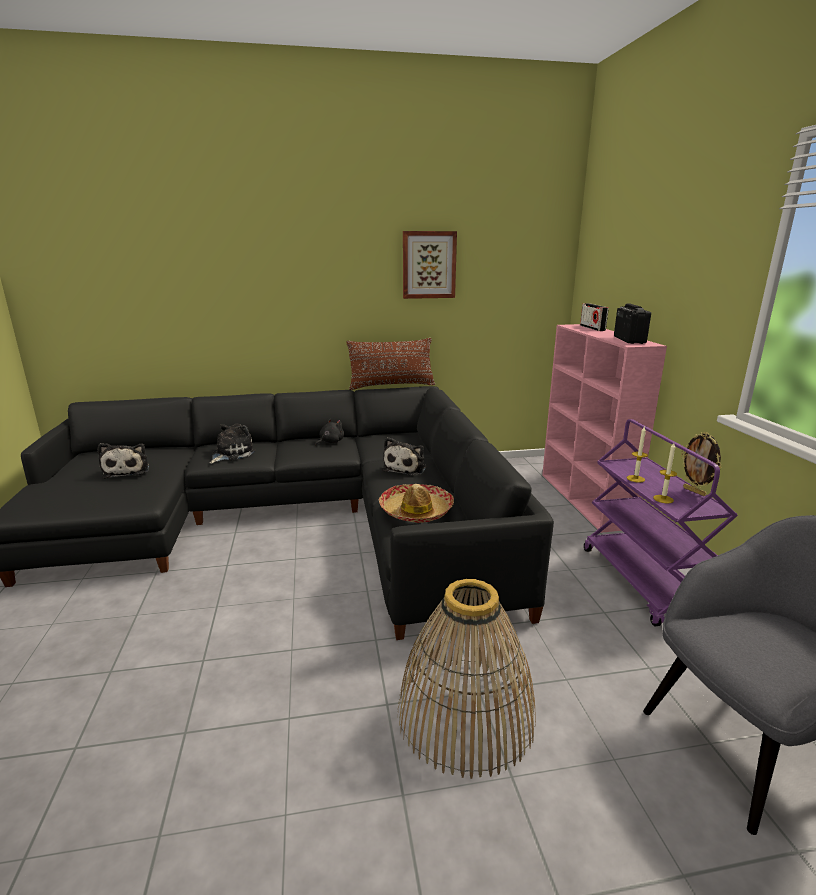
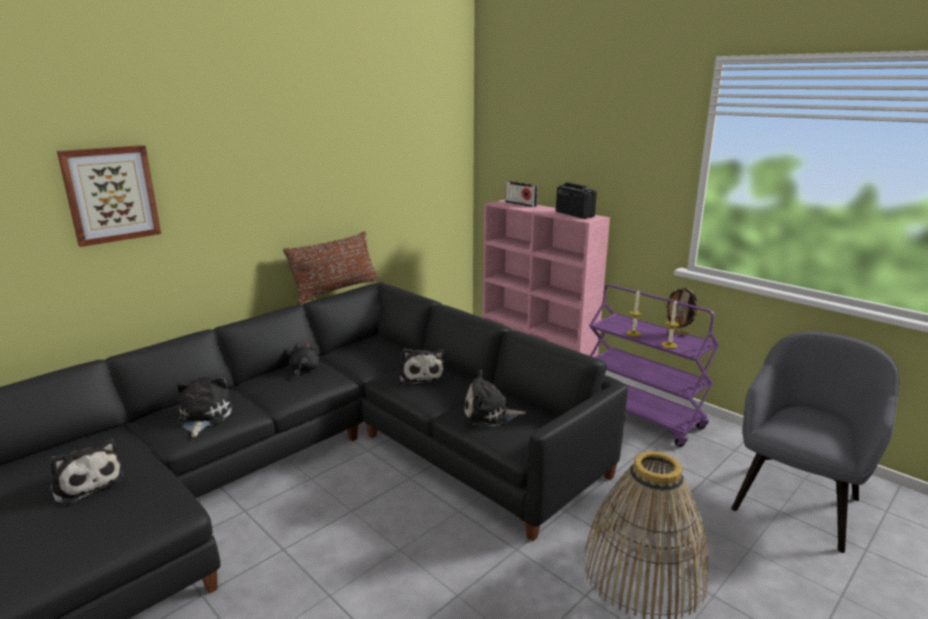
camera: 35 degrees left, 0 degrees up
hat [379,484,454,523] -> plush toy [465,370,526,426]
picture [403,231,457,299] -> picture moved to [57,145,161,247]

